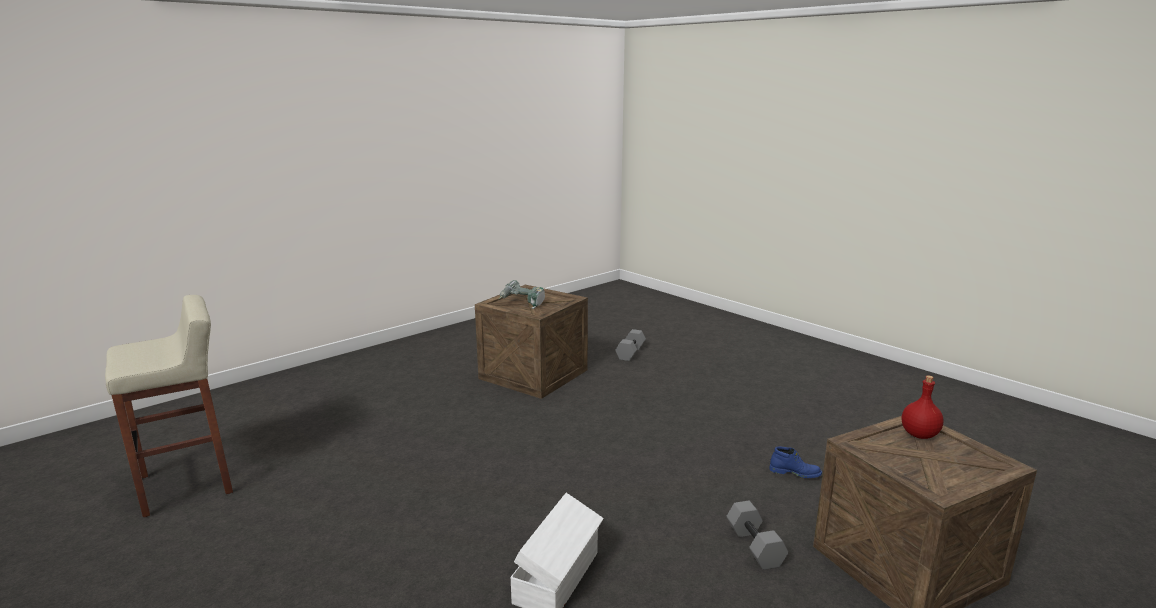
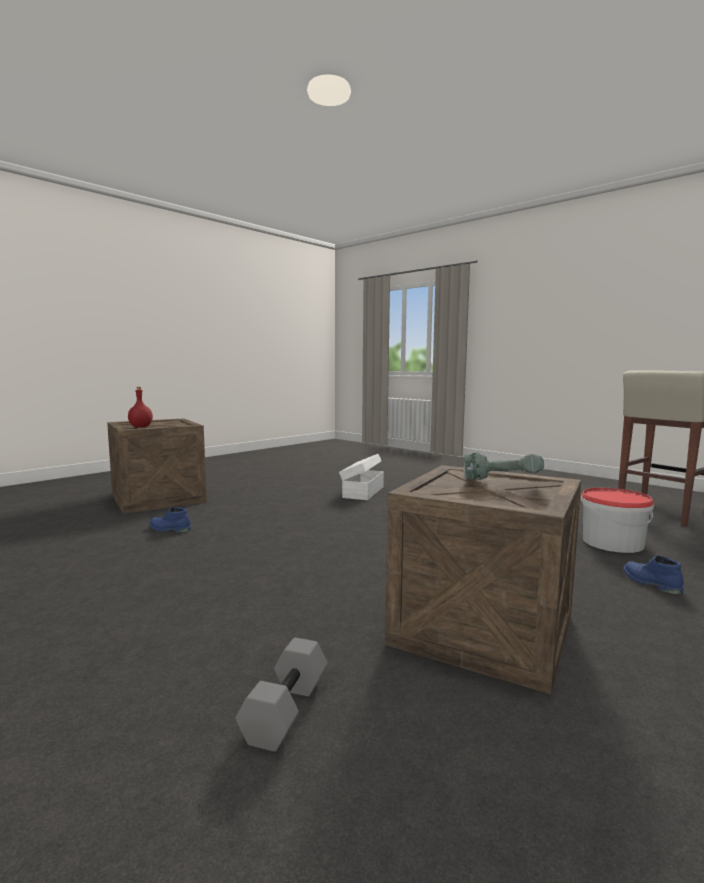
camera: 175 degrees right, 10 degrees down
grey dumbbell [726,501,788,570] -> none
none -> bucket [581,488,654,553]
none -> blue boot [623,555,683,594]

